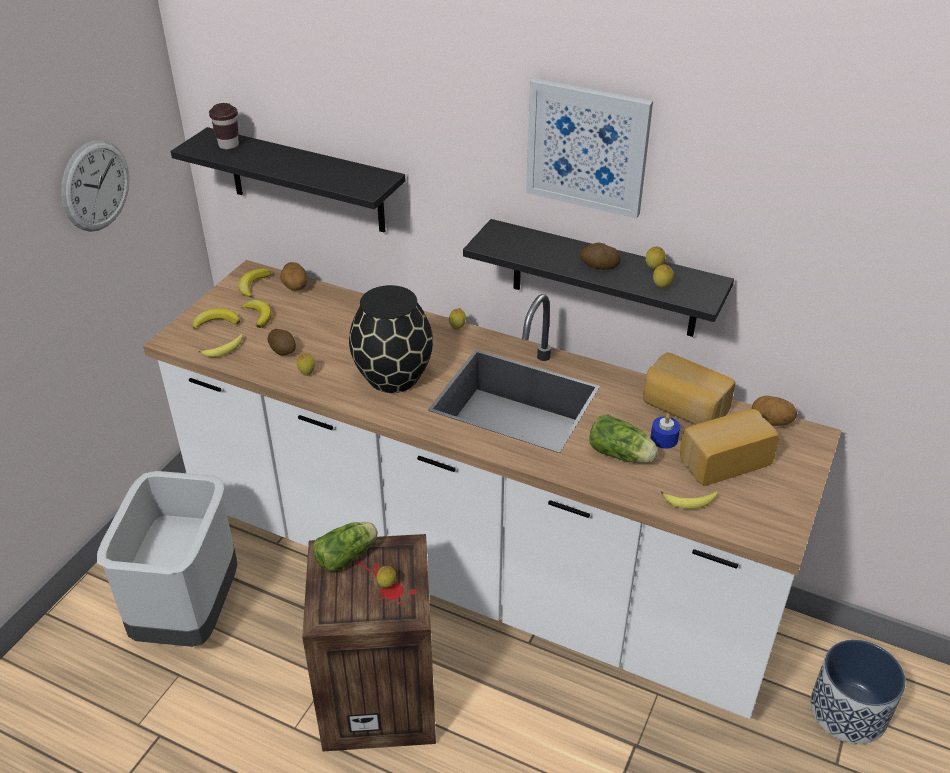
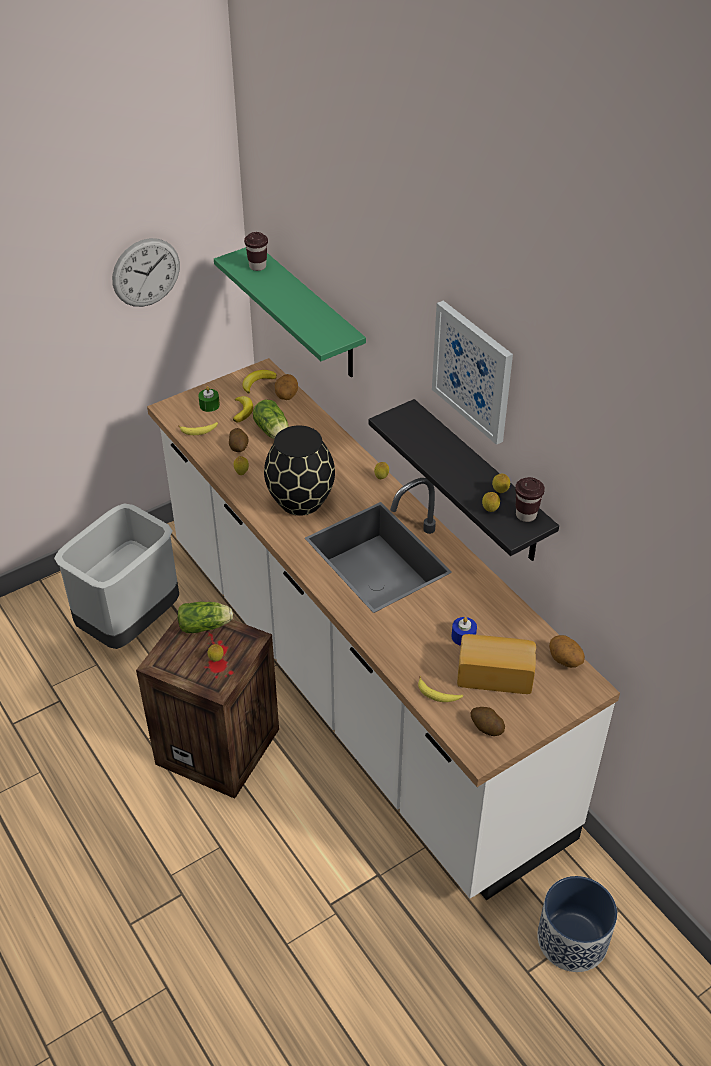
camera: 30 degrees right, 5 degrees up
black shelf [171,127,405,232] -> green shelf [214,247,366,377]
banana [193,308,240,330] -> green candle [198,386,220,412]
potato [579,243,621,270] -> potato moved to [470,707,505,736]
lettuce [589,414,658,463] -> lettuce moved to [253,400,289,439]
bread [643,352,736,425] -> none
none -> brown cup [515,477,545,522]

